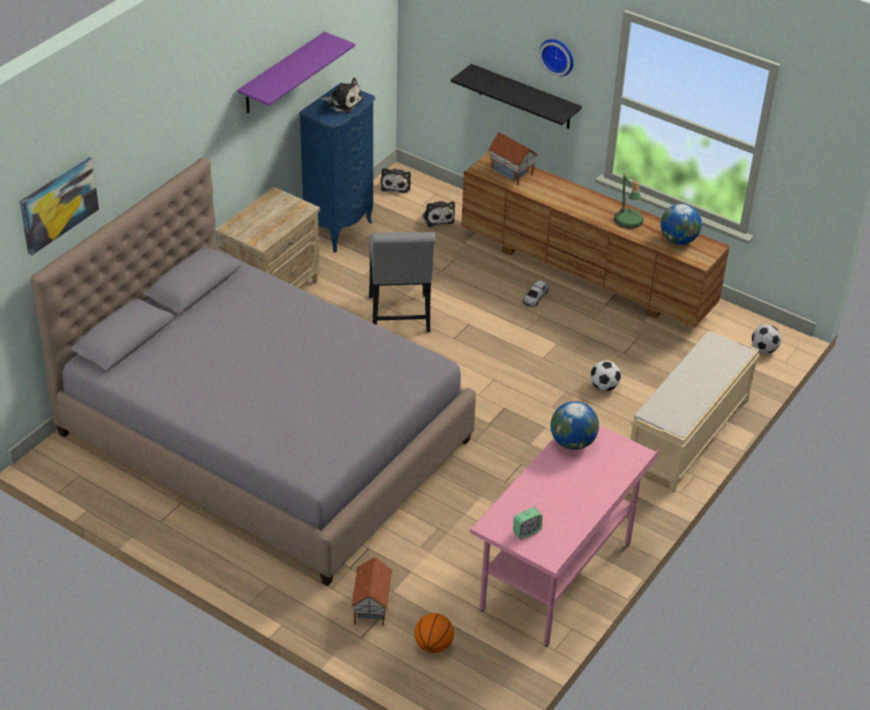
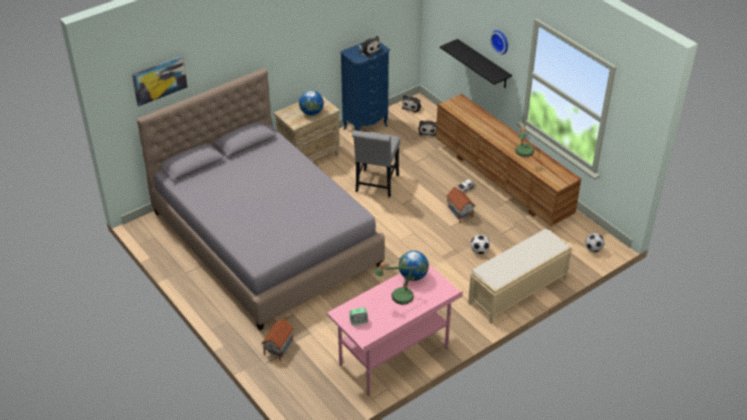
camera: 20 degrees right, 0 degrees up
purple shelf [237,32,355,113] -> none
basketball [414,613,454,653] -> none
toy house [488,132,538,185] -> toy house moved to [446,187,476,223]
globe [661,204,702,245] -> globe moved to [299,90,324,115]
none -> table lamp [374,262,416,305]

